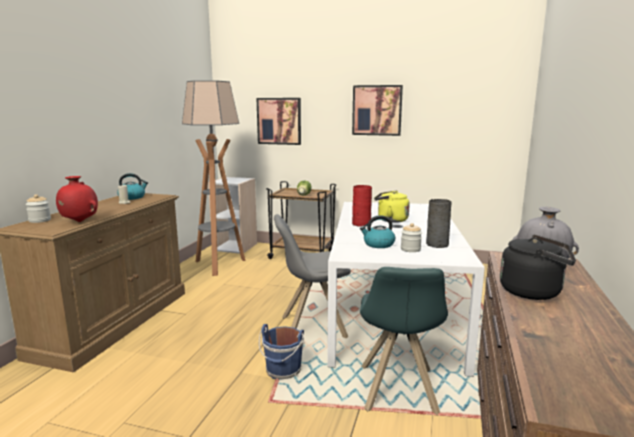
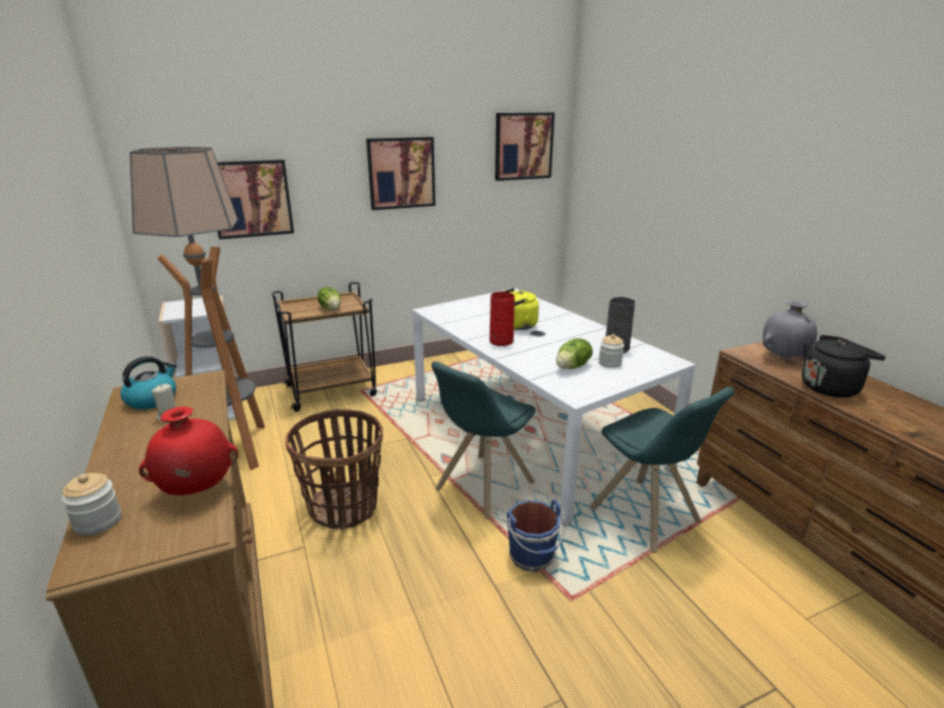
camera: 40 degrees left, 10 degrees up
grey chair [274,214,351,338] -> turquoise chair [432,361,536,519]
kettle [360,215,395,248] -> lettuce [556,338,593,369]
none -> basket [285,409,383,530]
none -> picture [495,112,555,181]

